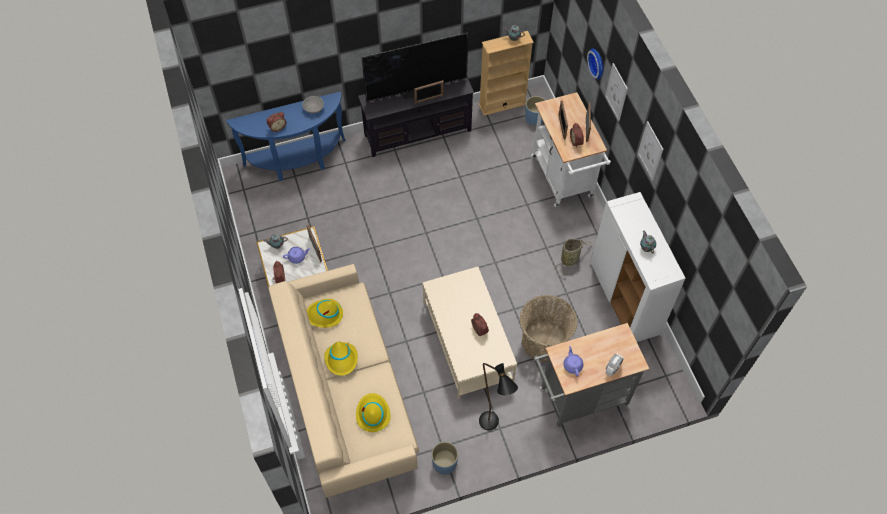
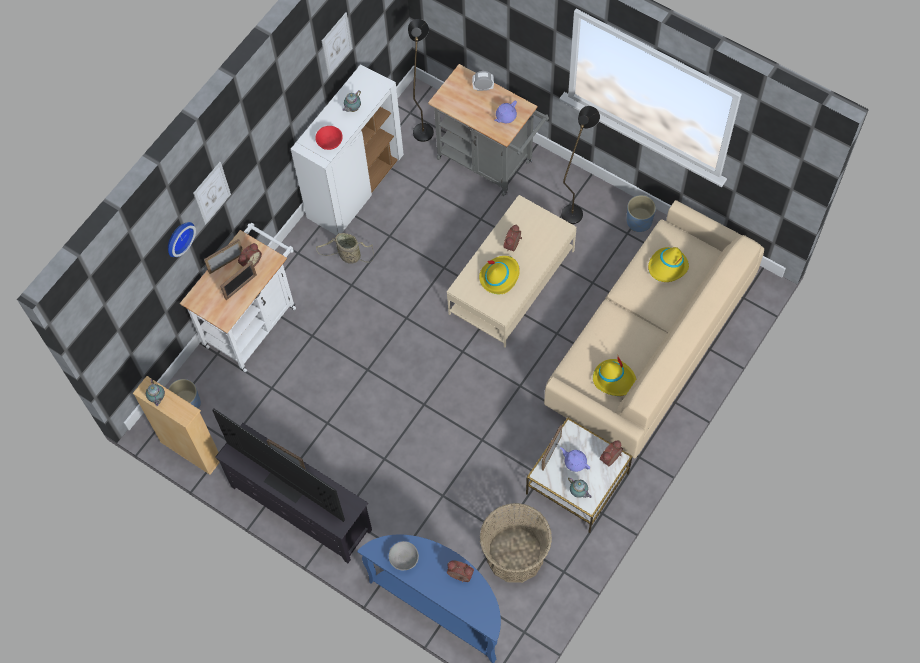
camera: 125 degrees left, 5 degrees up
yellow hat [324,342,358,376] -> yellow hat moved to [479,256,520,294]
basket [520,295,577,362] -> basket moved to [480,503,552,583]
picture [638,121,663,181] -> picture moved to [322,12,352,76]
none -> red bowl [315,126,343,150]
none -> black floor lamp [408,19,434,142]

